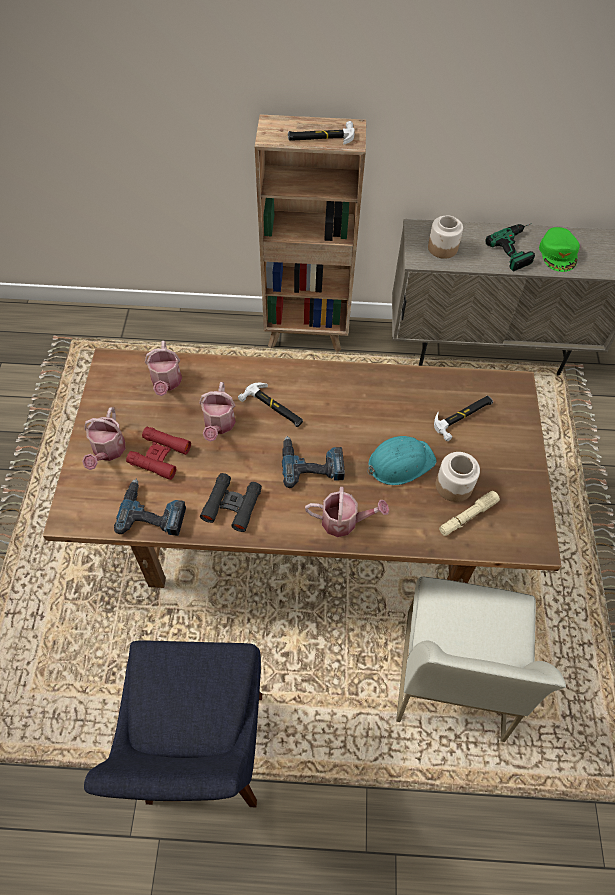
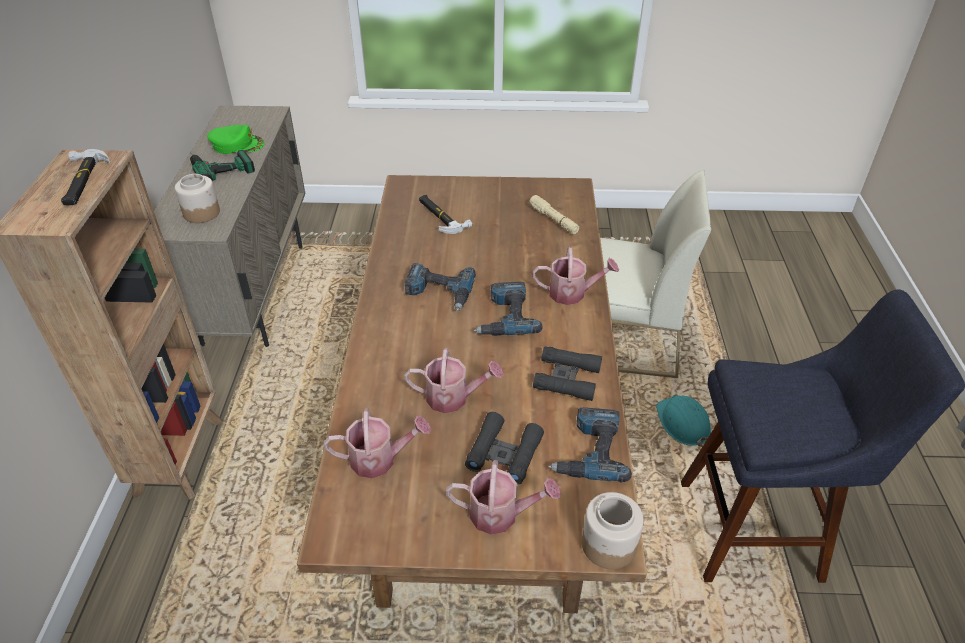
camera: 90 degrees left, 15 degrees down
red binoculars [126,427,191,480] -> black binoculars [465,412,544,485]
hammer [238,383,303,427] -> none
watering can [305,487,389,537] -> watering can turned 90 degrees clockwise [533,248,619,305]
turquoise hard hat [367,436,437,485] -> turquoise hard hat moved to [656,394,711,447]
jar [436,452,480,502] -> jar moved to [582,492,644,569]
none -> power drill [404,263,476,311]

